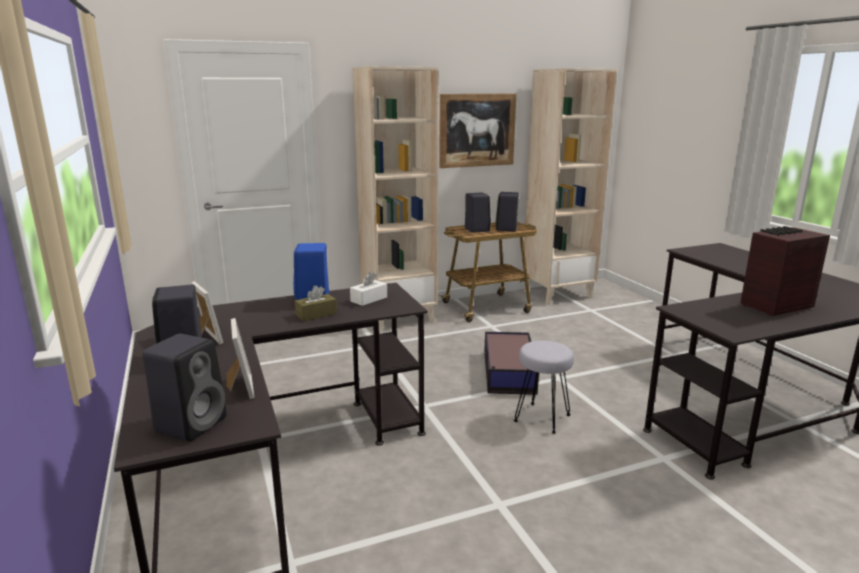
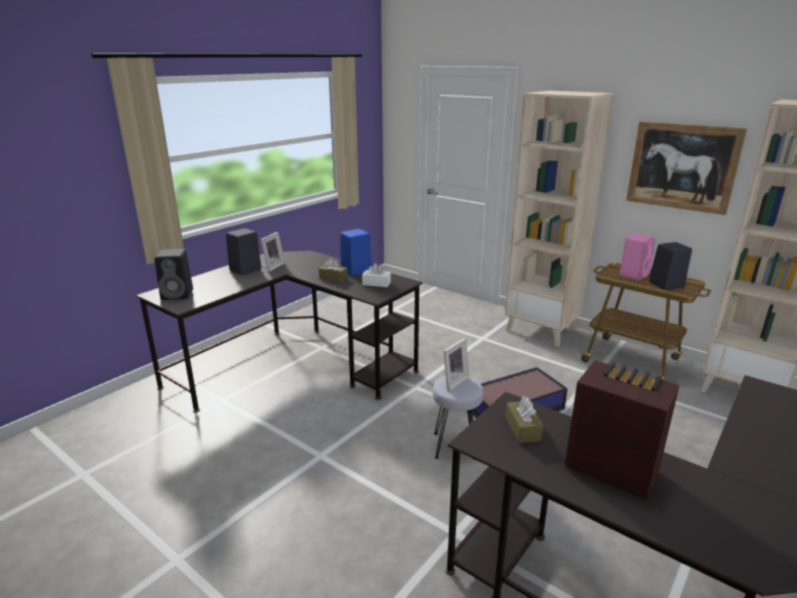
camera: 60 degrees right, 5 degrees up
picture frame [227,318,254,399] -> picture frame moved to [443,338,469,391]
black speaker [465,192,491,233] -> pink speaker [619,233,655,280]
none -> brown tissue box [506,397,543,443]

